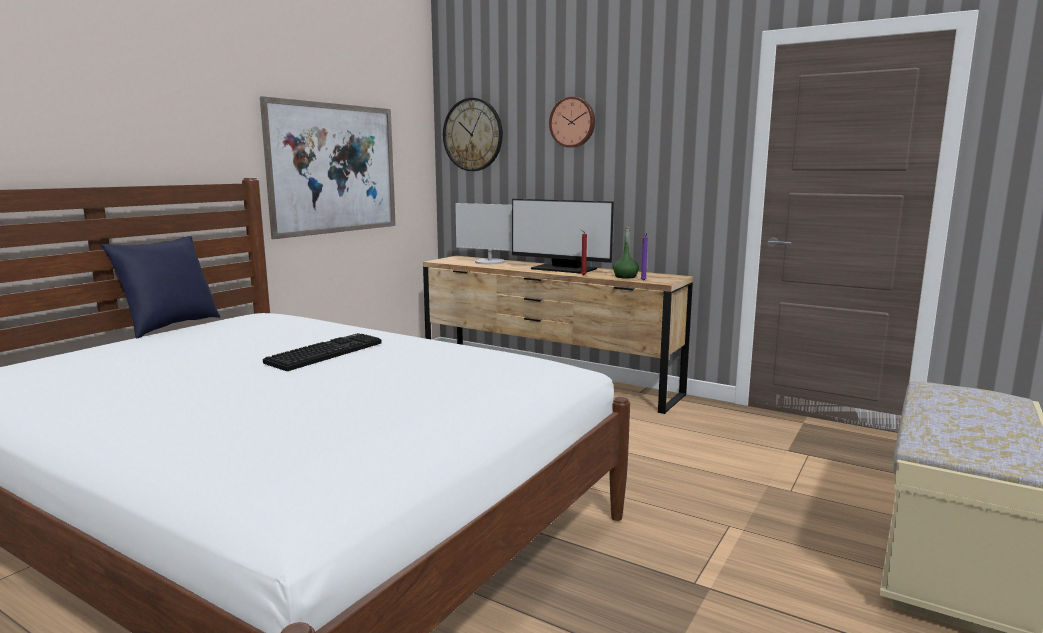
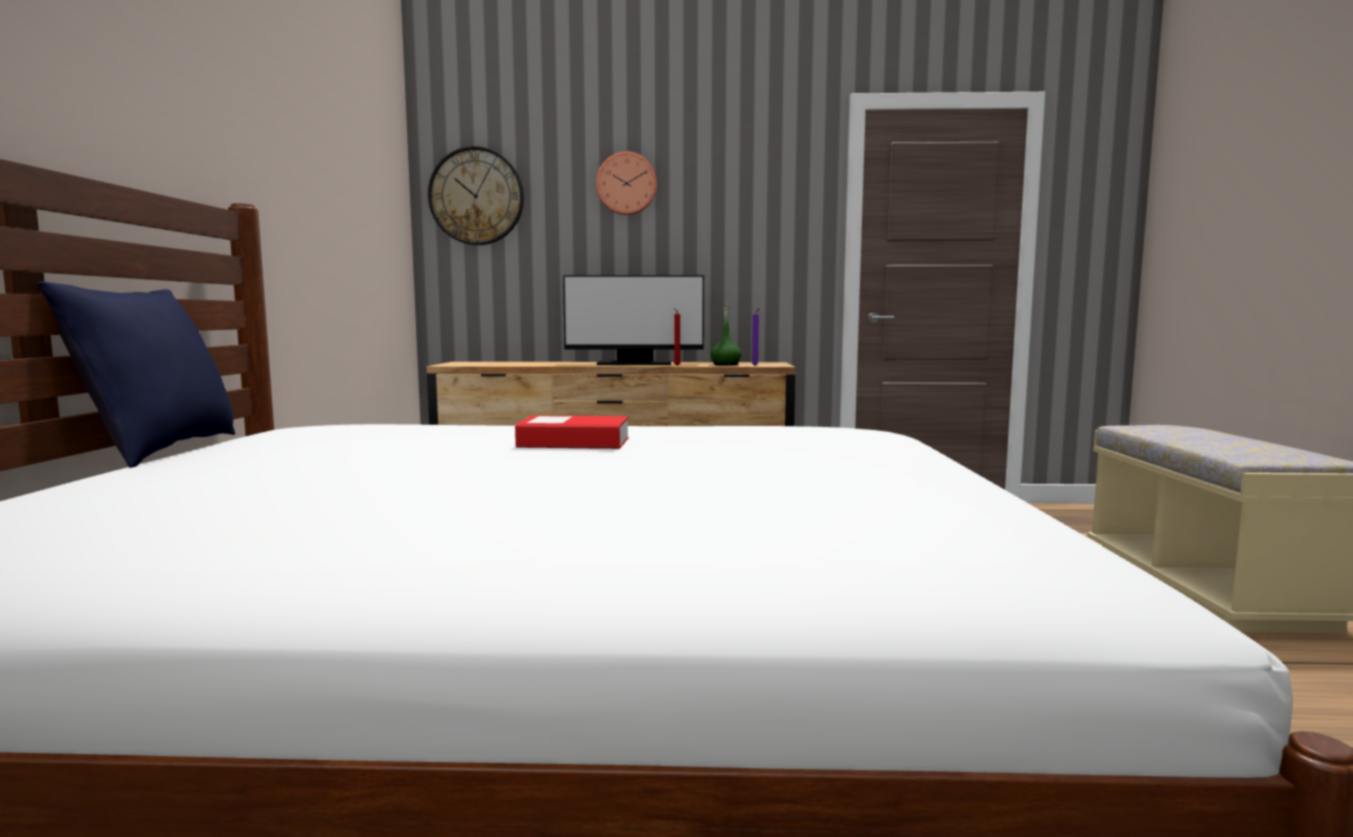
camera: 30 degrees left, 5 degrees down
picture [260,96,396,239] -> none
keyboard [263,333,382,371] -> book [515,415,629,449]
monitor [455,203,512,264] -> none

